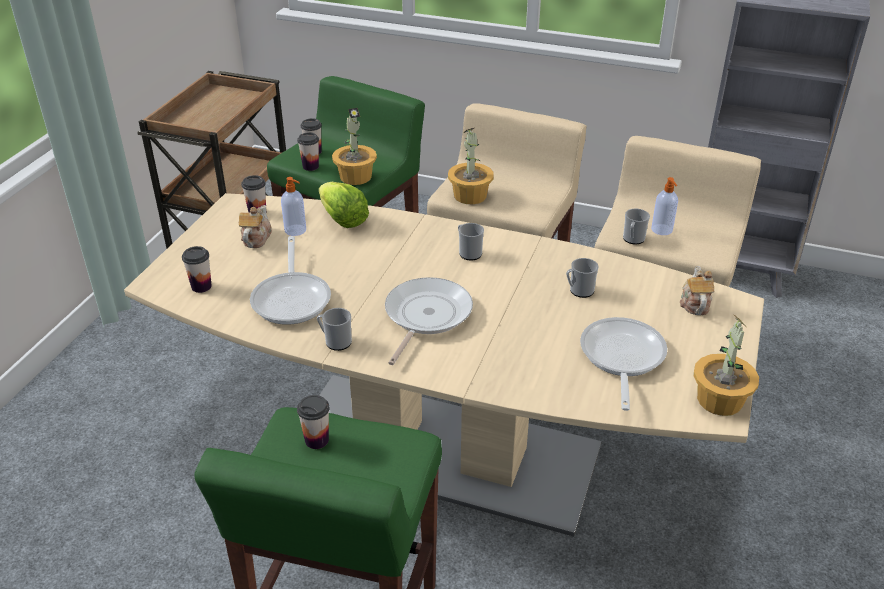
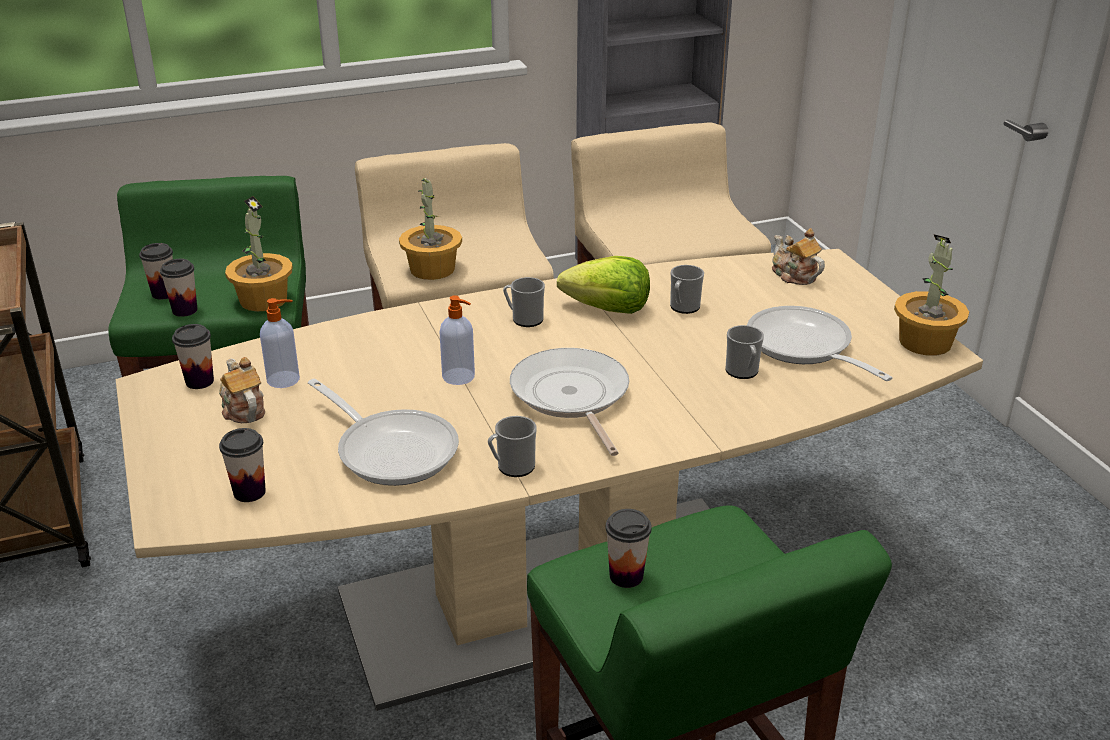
camera: 40 degrees left, 5 degrees down
lettuce [319,182,369,228] -> lettuce moved to [557,256,650,314]
mug [623,209,650,245] -> mug moved to [725,325,764,379]
soap dispenser [651,177,678,235] -> soap dispenser moved to [439,295,475,385]

